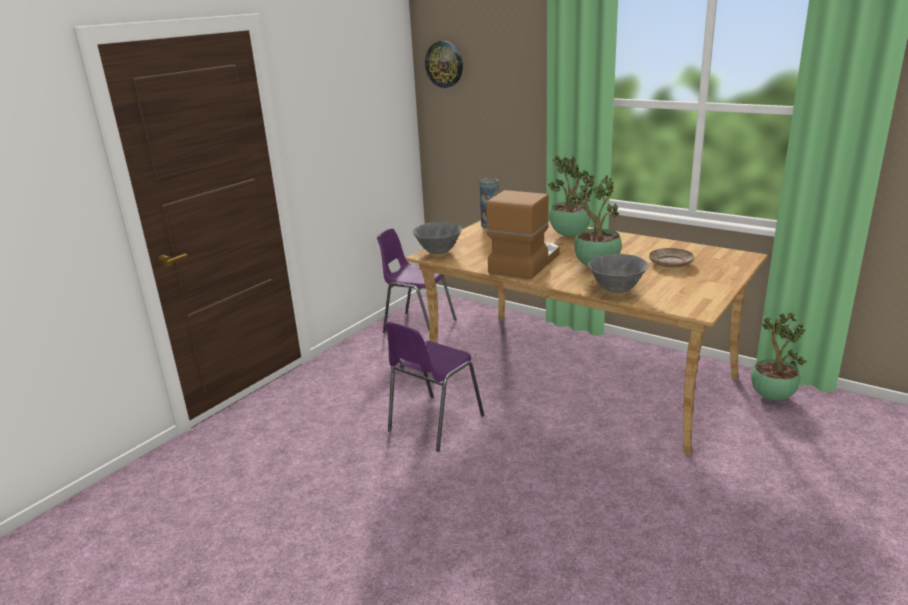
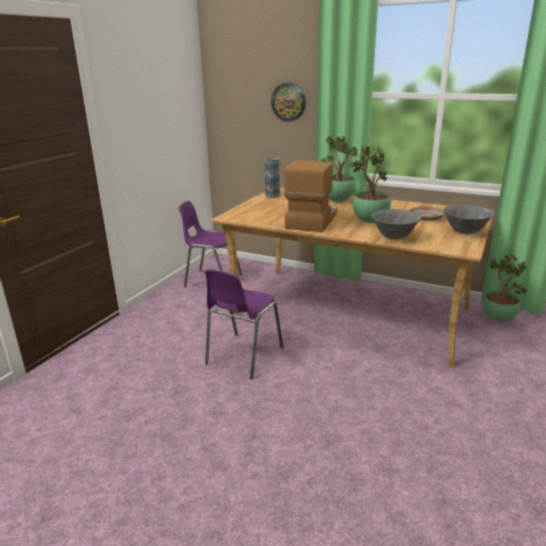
camera: 10 degrees left, 0 degrees up
grey bowl [413,222,462,254] -> grey bowl moved to [443,204,494,234]
wall clock [425,41,463,88] -> wall clock moved to [271,83,306,122]

